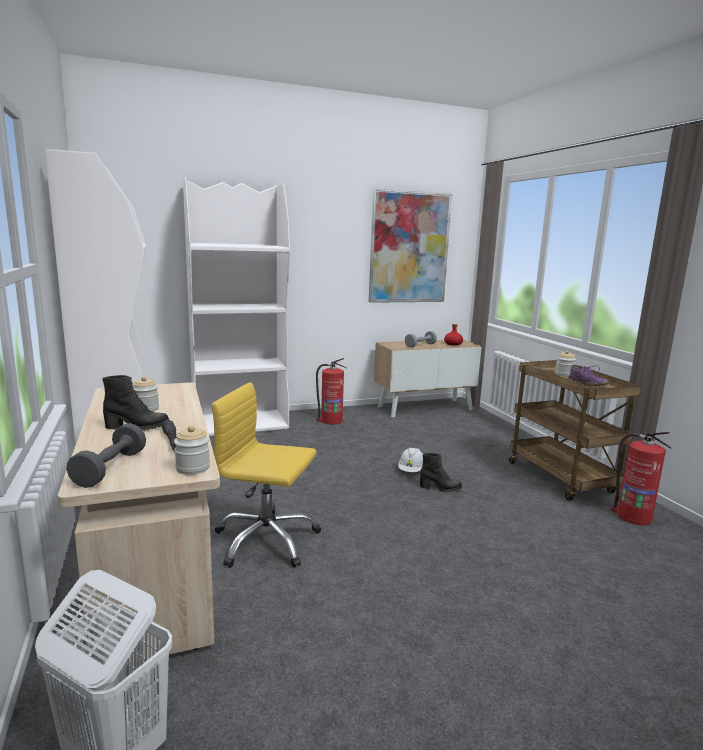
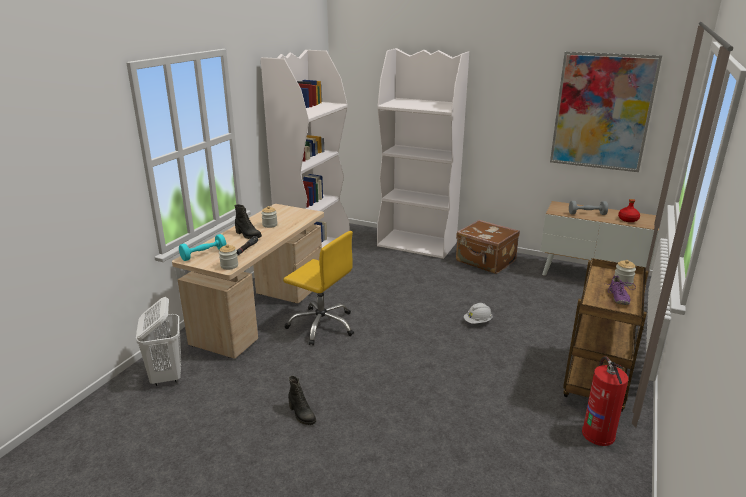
camera: 45 degrees right, 10 degrees up
grey dumbbell [66,423,146,488] -> turquoise dumbbell [179,234,226,261]
yellow office chair [211,382,321,568] -> yellow office chair turned 150 degrees clockwise [283,231,354,345]
fire extinguisher [316,358,346,425] -> brown suitcase [456,220,520,274]
black boot [420,453,462,492] -> black boot moved to [288,376,316,425]

